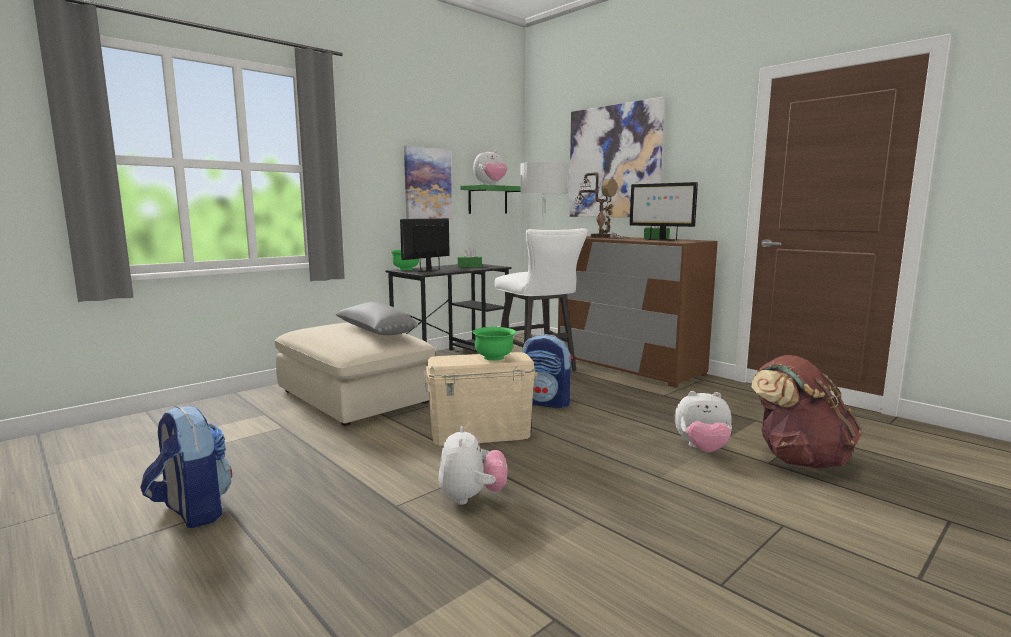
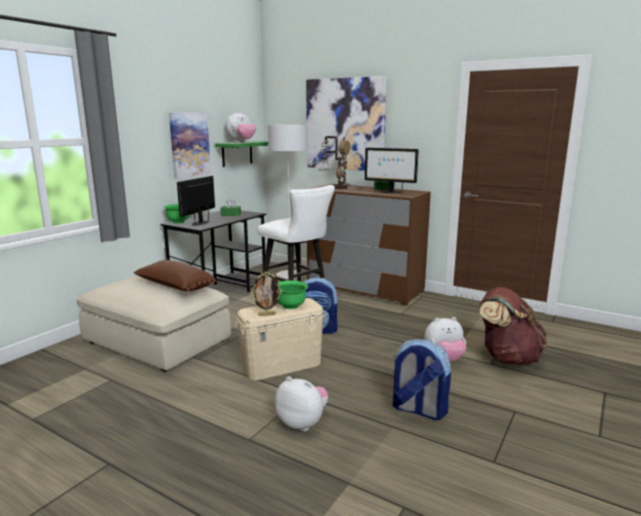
camera: 15 degrees left, 5 degrees up
backpack [140,406,232,528] -> backpack moved to [393,339,451,420]
grey pillow [335,302,418,335] -> brown pillow [134,260,217,291]
plush toy [438,426,507,505] -> plush toy turned 45 degrees counterclockwise [275,376,329,431]
none -> picture frame [251,272,282,316]

